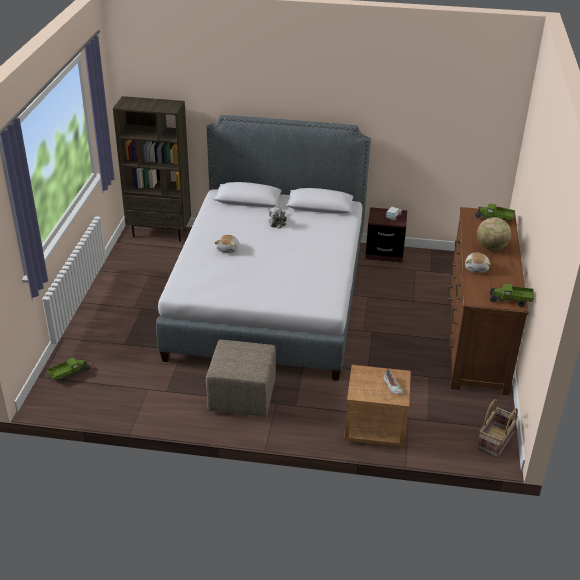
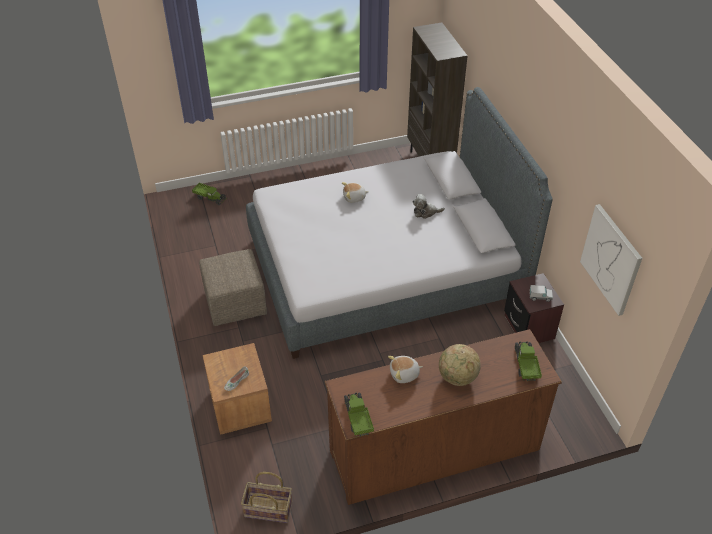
camera: 65 degrees right, 10 degrees up
none -> picture [580,204,642,316]

